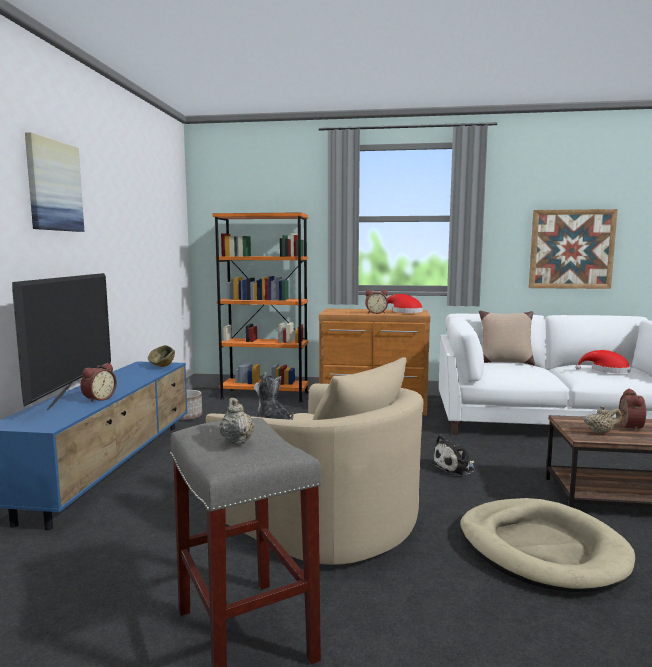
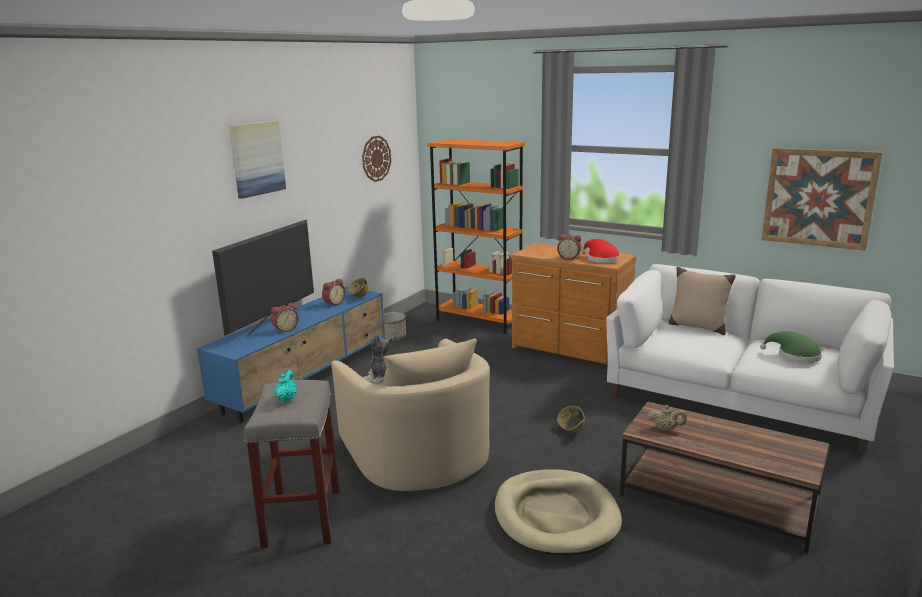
camera: 25 degrees right, 10 degrees up
beige teapot [219,398,255,444] -> turquoise teapot [274,370,297,403]
plush toy [431,435,475,476] -> bowl [557,406,585,432]
red hat [575,350,631,373] -> green hat [760,332,822,363]
alarm clock [619,389,646,432] -> alarm clock moved to [322,278,346,306]
none -> wall clock [362,136,391,182]

